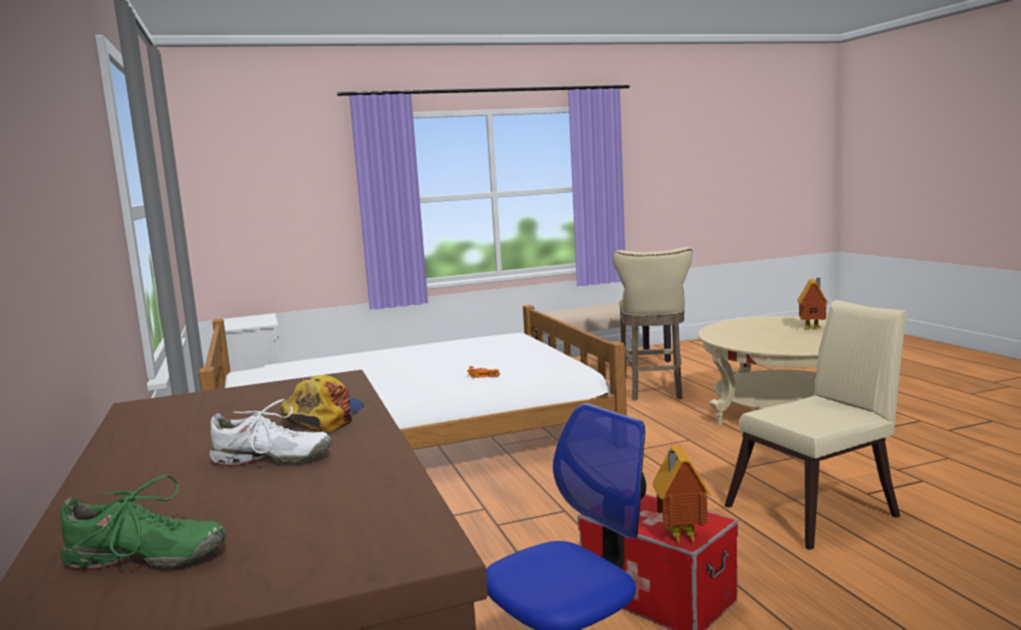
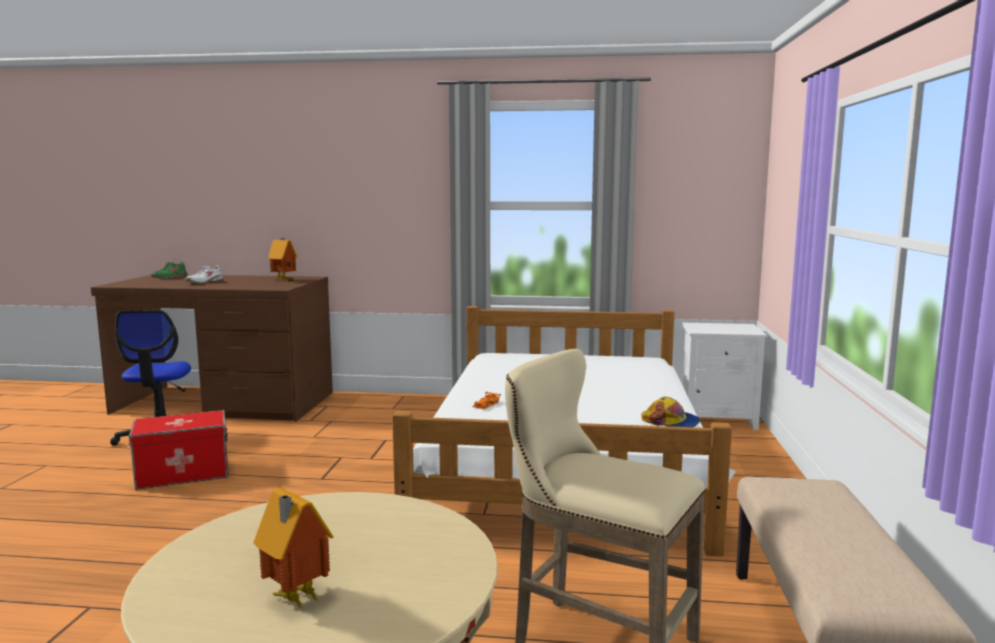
camera: 115 degrees right, 0 degrees up
cap [280,375,364,432] -> cap moved to [641,397,700,427]
toy house [653,445,711,543] -> toy house moved to [268,238,297,280]
beige chair [725,300,907,550] -> none

